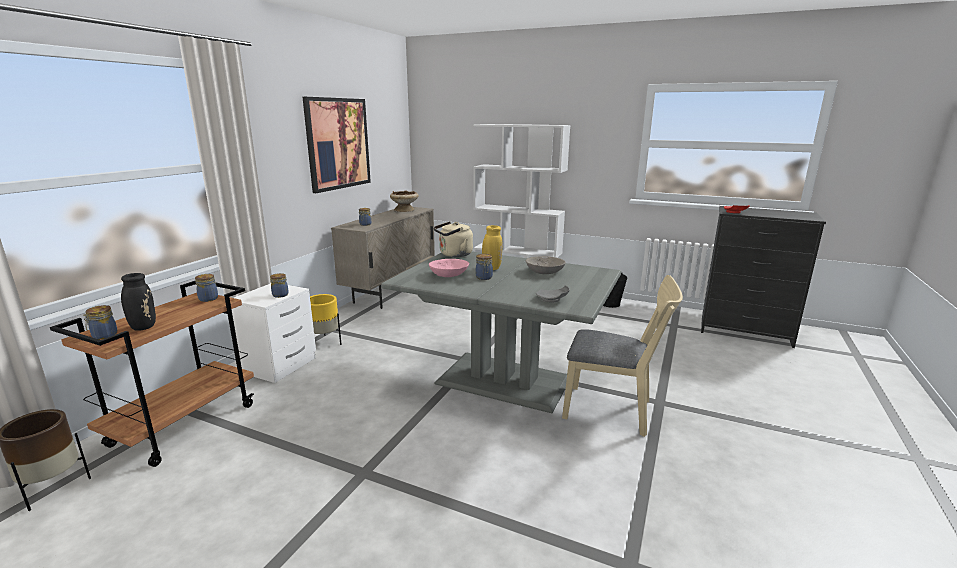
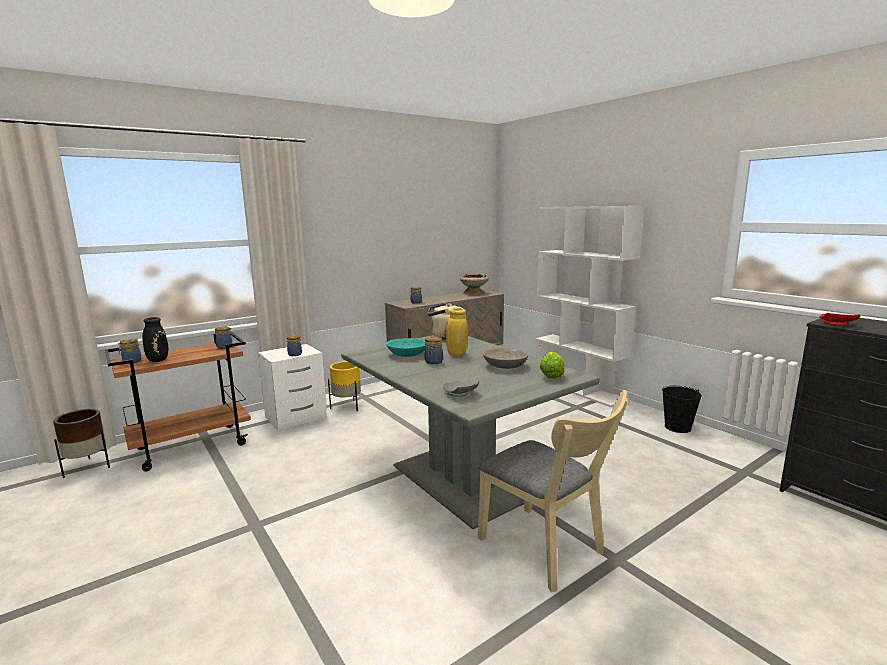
camera: 30 degrees right, 5 degrees down
picture [302,97,371,193] -> none
pink bowl [429,259,469,277] -> turquoise bowl [386,338,426,357]
none -> lettuce [540,352,564,379]

